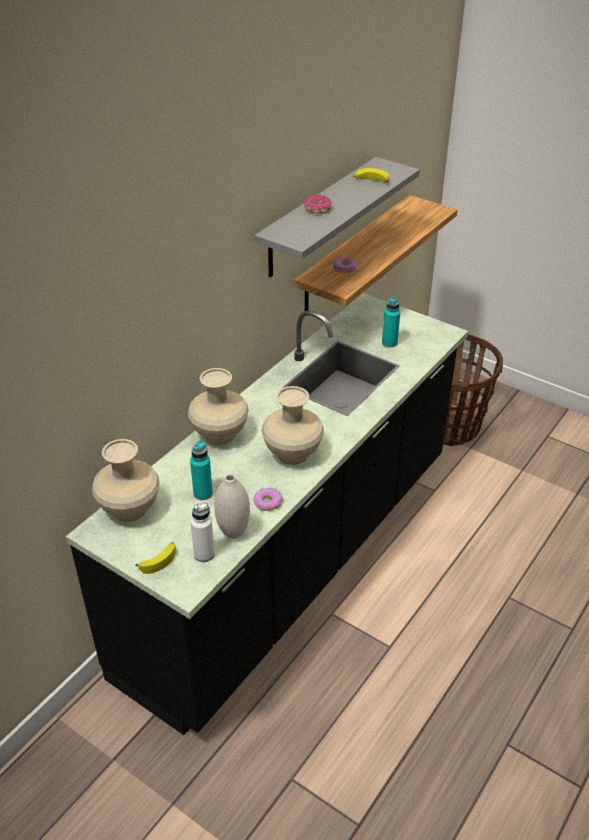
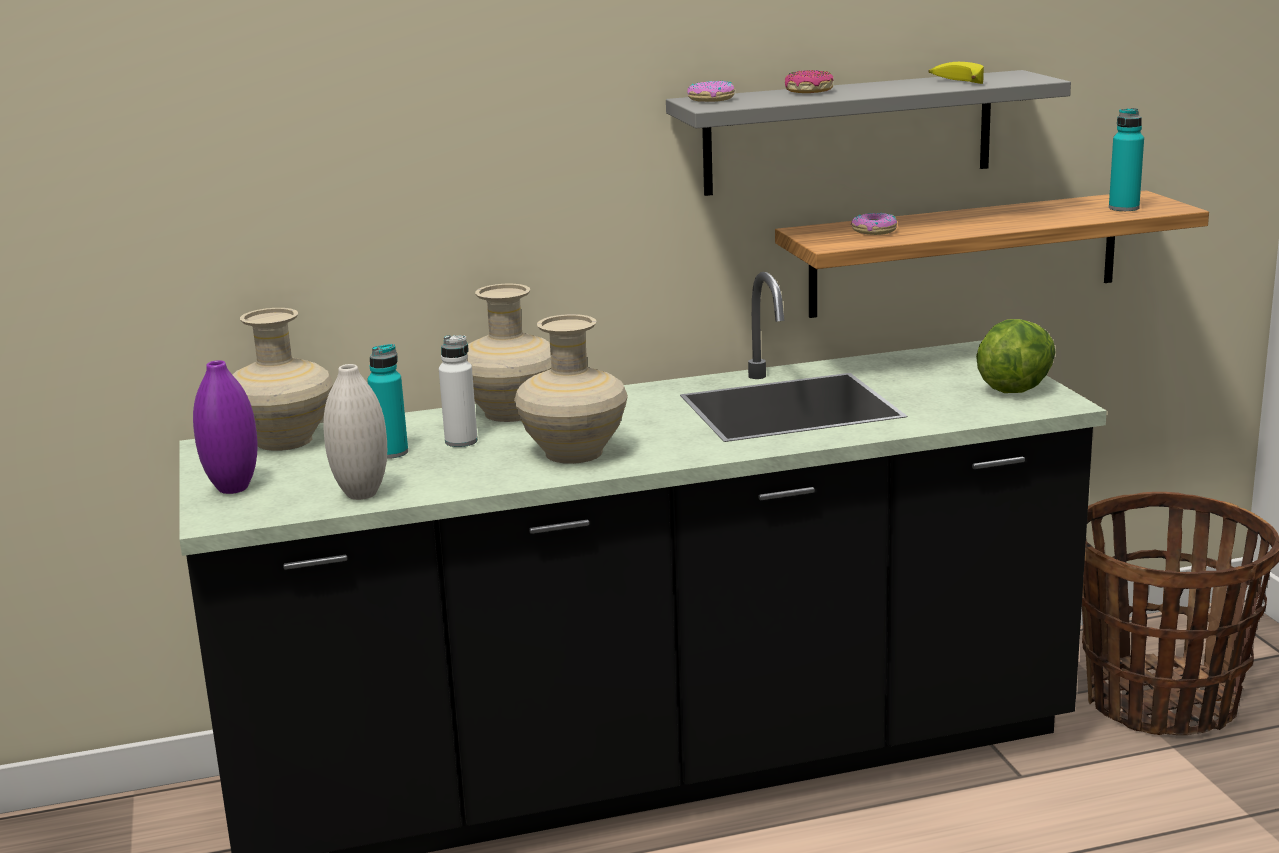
camera: 40 degrees right, 20 degrees down
banana [135,542,176,574] -> purple vase [193,360,258,494]
white bottle [190,501,215,562] -> white bottle moved to [439,335,478,447]
donut [254,487,283,511] -> donut moved to [687,81,735,102]
turquoise bottle [382,296,400,348] -> turquoise bottle moved to [1109,108,1144,211]
none -> lettuce [976,319,1056,393]

